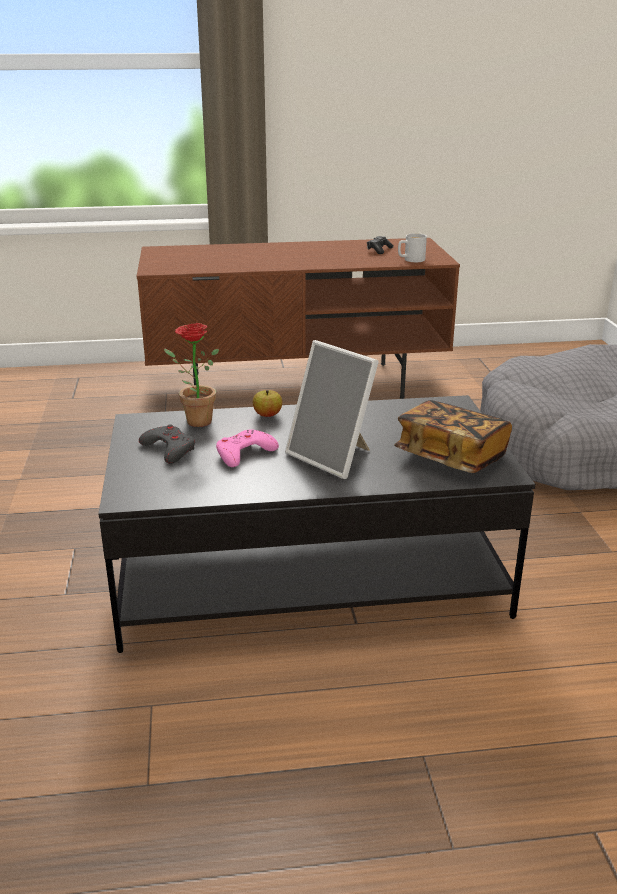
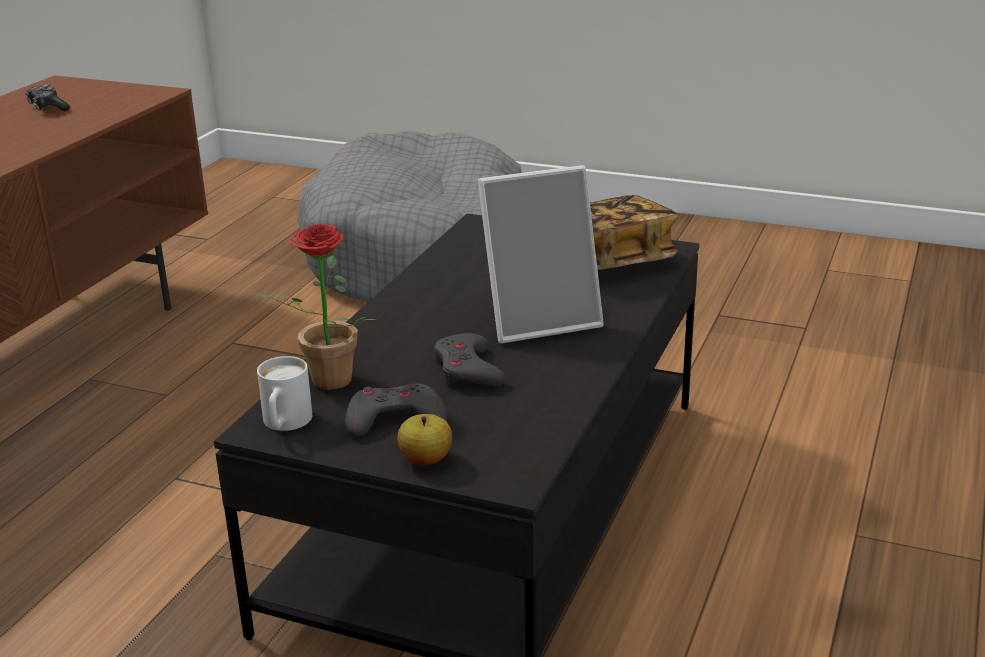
camera: 60 degrees left, 0 degrees up
pink game controller [216,429,279,467] -> grey game controller [434,333,506,387]
apple [253,390,282,417] -> apple moved to [397,414,452,465]
white mug [398,233,427,262] -> white mug moved to [257,356,312,431]

